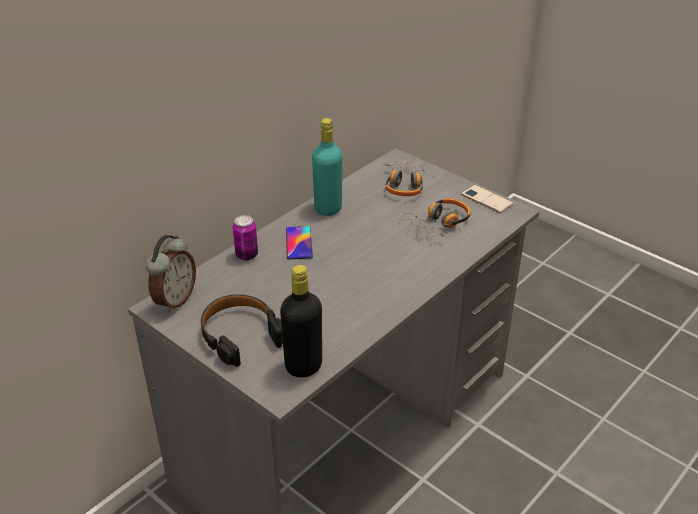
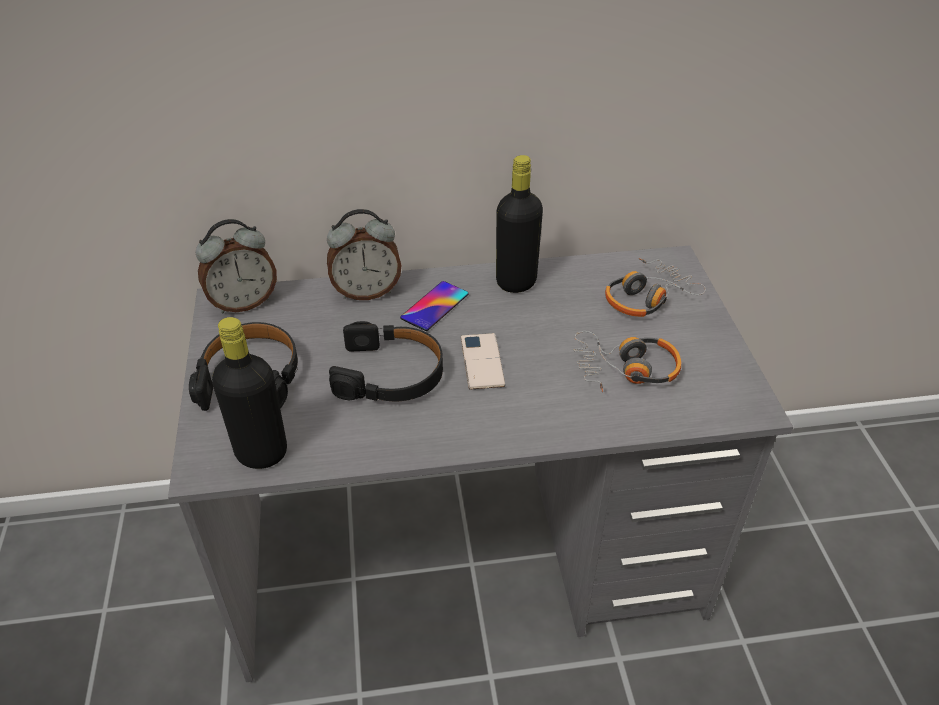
camera: 40 degrees right, 5 degrees up
can [233,215,258,261] -> alarm clock [327,209,402,300]
turquoise bottle [312,118,342,216] -> black bottle [496,155,543,293]
phone [461,185,514,213] -> phone moved to [461,333,505,390]
none -> black headphones [329,321,443,401]

